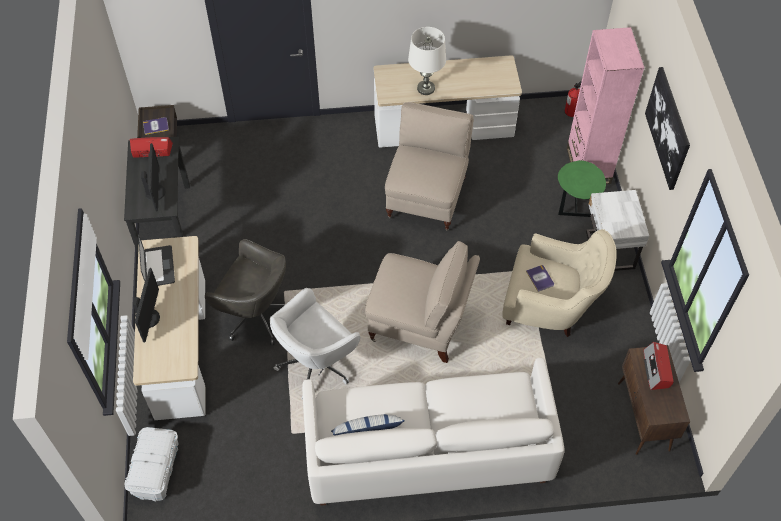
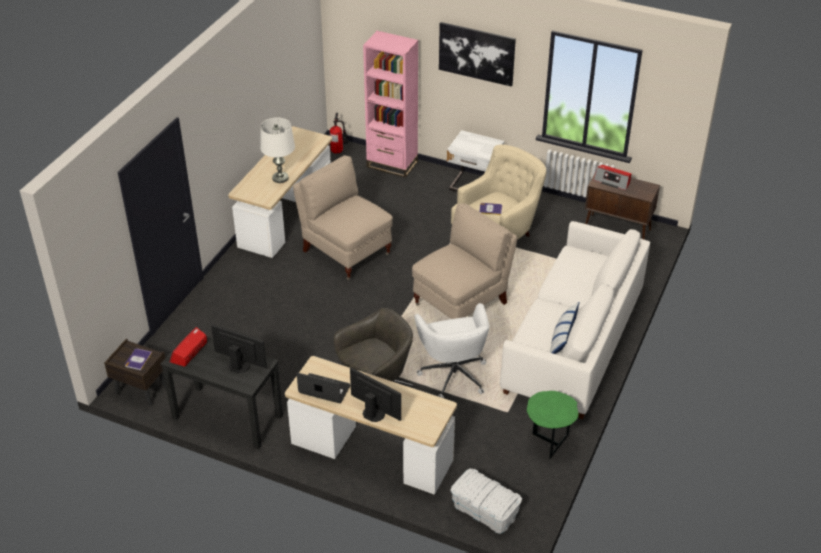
camera: 60 degrees left, 15 degrees down
green side table [558,160,606,217] -> green side table moved to [527,391,579,459]

